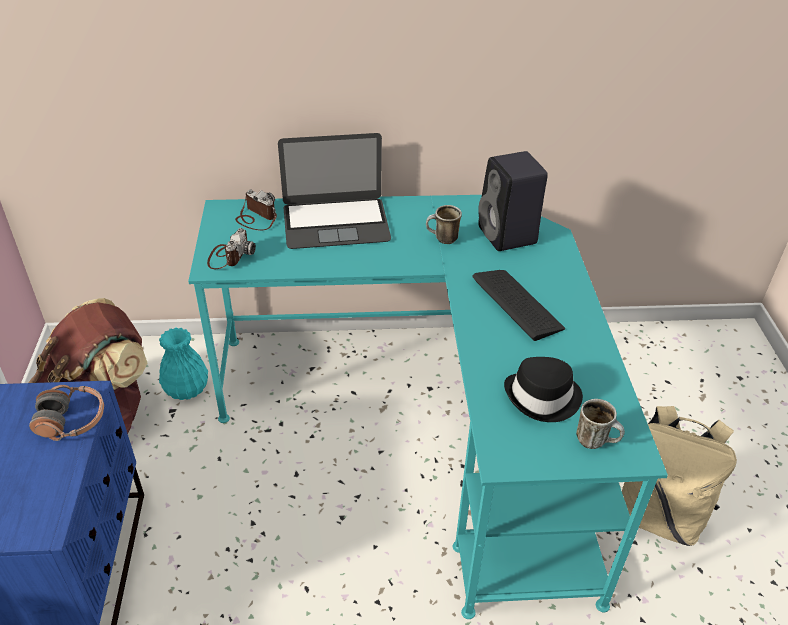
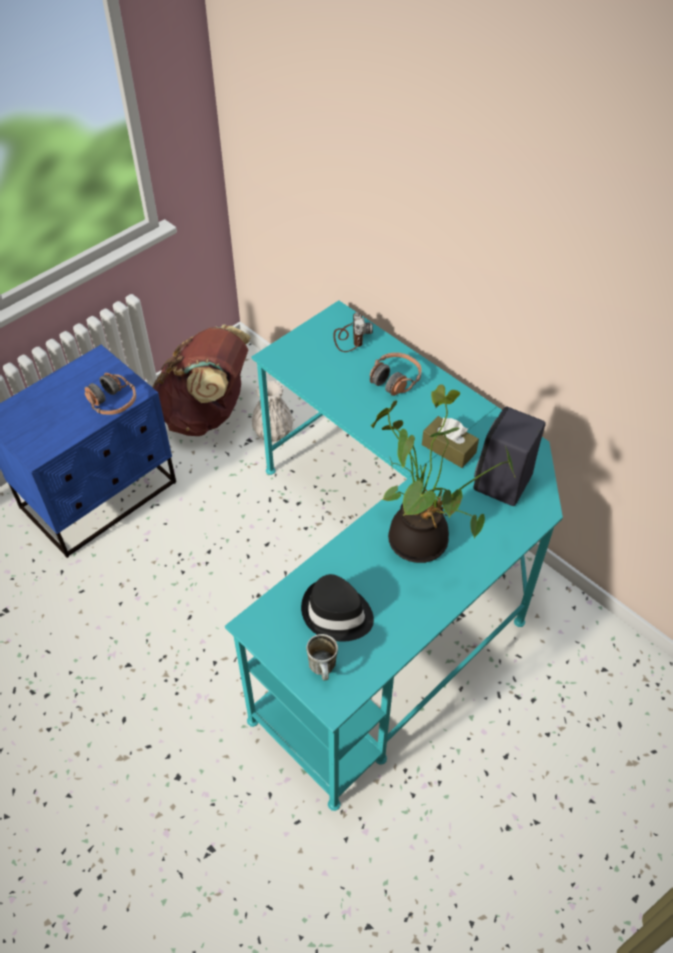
camera: 50 degrees right, 10 degrees up
turquoise vase [159,327,208,400] -> white vase [252,381,293,442]
camera [207,228,256,269] -> none
laptop [278,133,391,249] -> headphones [370,352,422,396]
mug [426,205,462,244] -> brown tissue box [422,416,479,468]
keyboard [473,270,565,341] -> potted plant [370,385,516,563]
beige backpack [622,406,737,546] -> none

